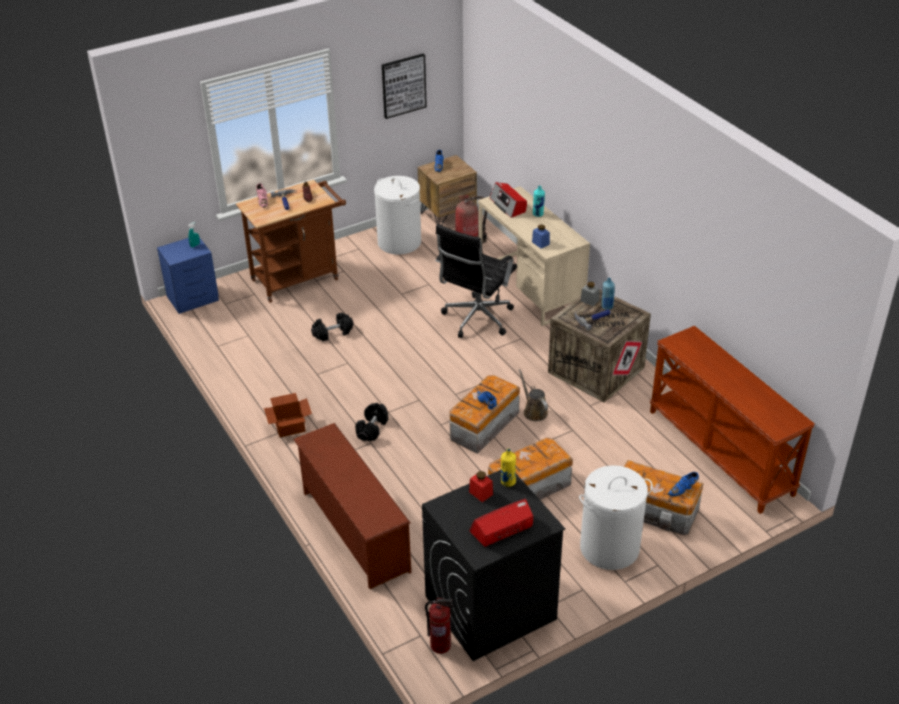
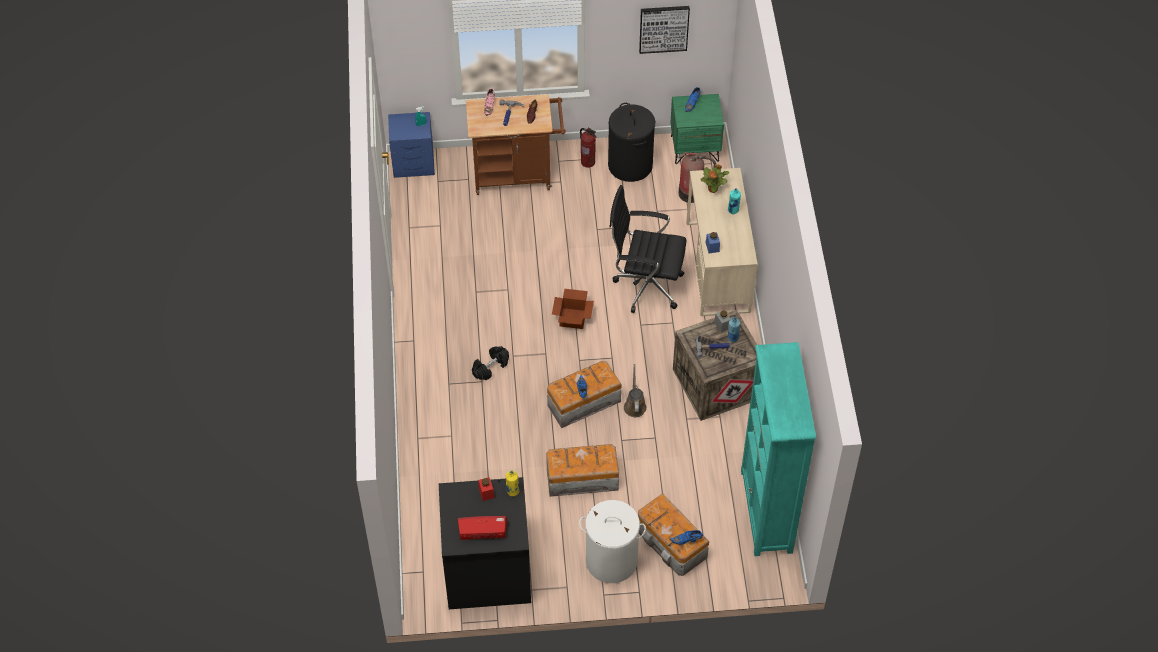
camera: 25 degrees right, 15 degrees up
cardboard box [264,393,312,437] -> cardboard box moved to [552,289,594,329]
brown shoe rack [293,423,411,589] -> none
black dumbbell [311,313,354,341] -> none
white laundry basket [374,176,421,255] -> black laundry basket [608,103,655,182]
brown nightstand [418,155,477,225] -> green nightstand [670,94,724,164]
fire extinguisher [425,598,453,654] -> fire extinguisher moved to [580,128,596,168]
black office chair [435,224,517,338] -> black office chair turned 45 degrees clockwise [609,185,686,313]
radio [490,182,527,218] -> potted plant [701,164,729,193]
brown console table [650,326,815,514] -> turquoise bookcase [741,342,816,556]

